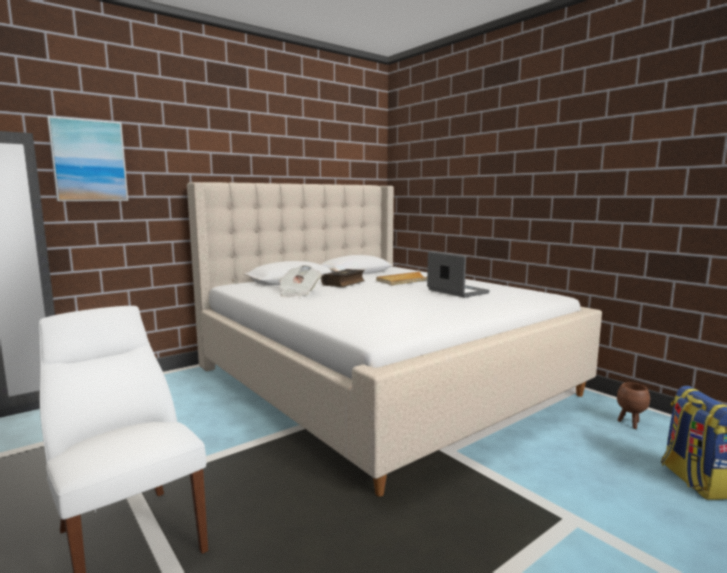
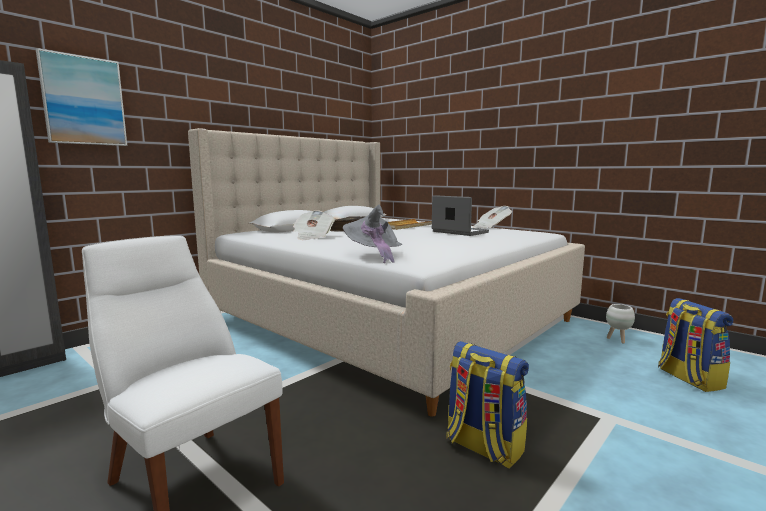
camera: 10 degrees left, 0 degrees up
brown planter [617,382,650,429] -> white planter [606,304,635,344]
none -> grey hat [343,205,402,263]
none -> backpack [446,341,529,469]
none -> newspaper [473,206,512,228]

